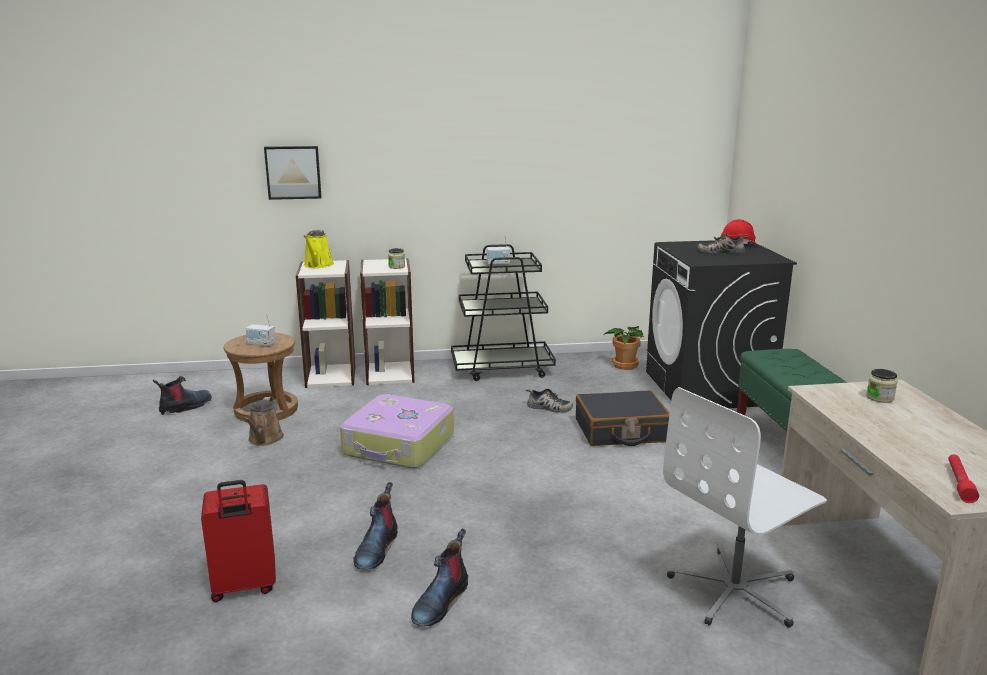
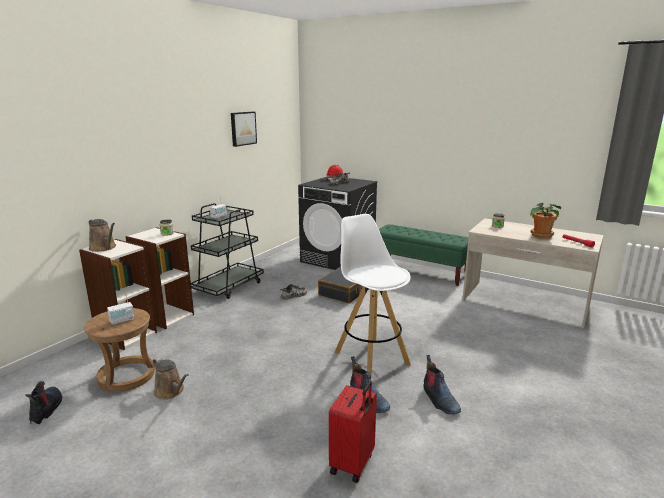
camera: 50 degrees left, 0 degrees up
picture [264,146,322,200] -> picture moved to [231,111,257,147]
yellow watering can [303,230,334,268] -> brown watering can [89,219,116,252]
suitcase [340,394,454,468] -> none
potted plant [604,326,645,370] -> potted plant moved to [530,203,561,239]
white office chair [663,387,827,628] -> none
none -> white stool [334,214,411,379]

